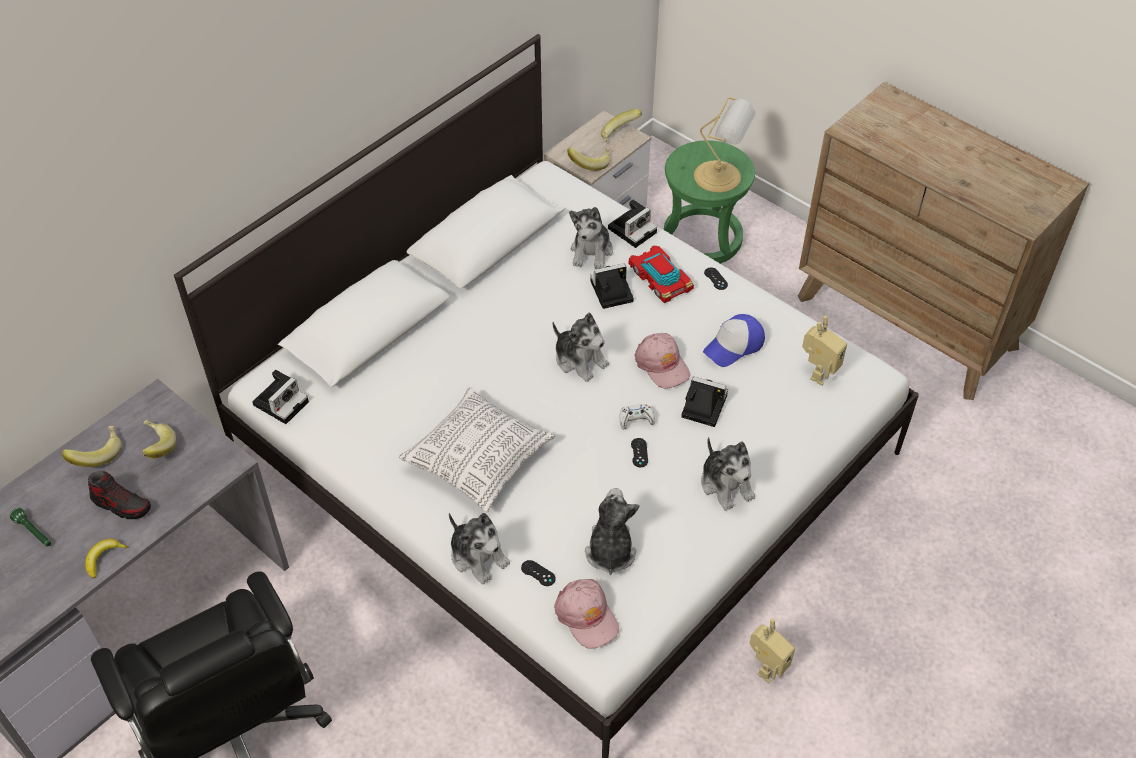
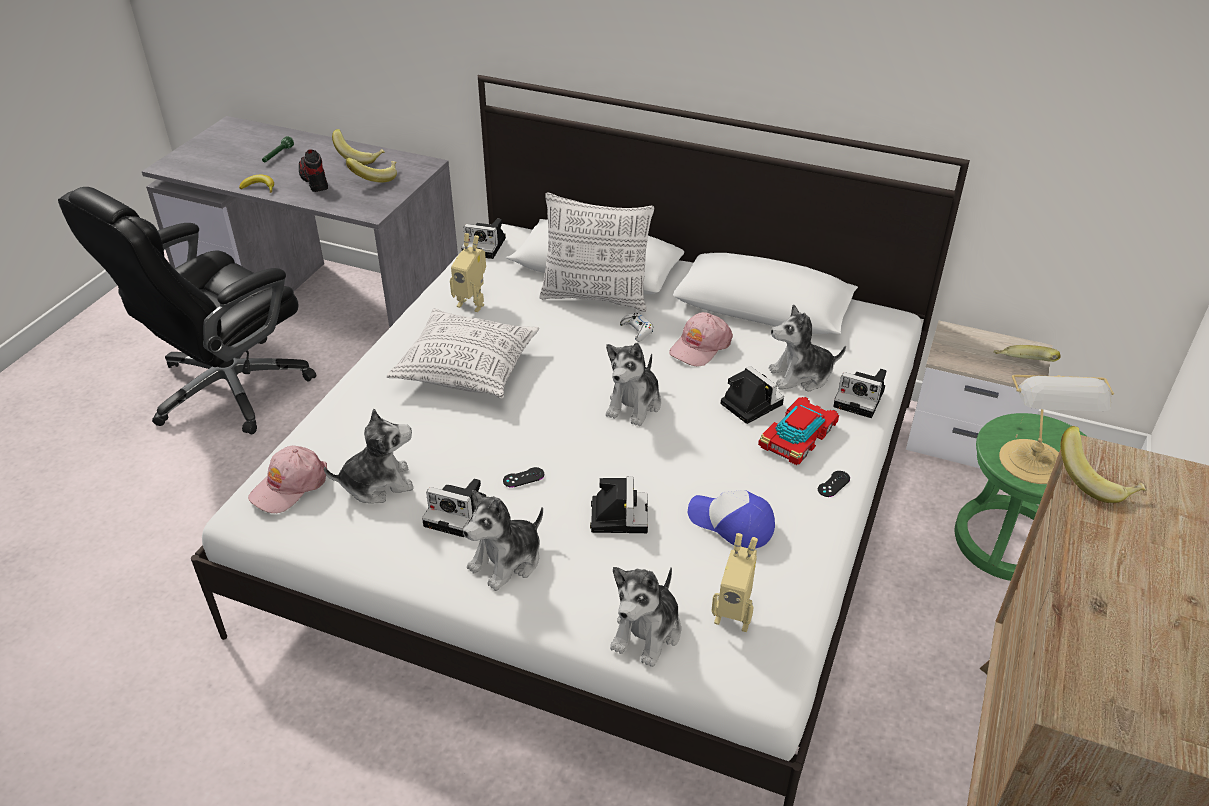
camera: 70 degrees right, 10 degrees down
shoe [88,471,151,519] -> shoe turned 150 degrees clockwise [299,149,328,192]
plush toy [449,513,510,585] -> plush toy moved to [610,567,681,667]
black game controller [521,560,556,586] -> none
banana [567,147,610,171] -> banana moved to [1060,426,1146,503]
white game controller [620,404,655,429] -> white game controller moved to [620,313,653,342]
pink cap [634,333,690,389] -> pink cap moved to [669,312,733,366]
toy robot [749,619,795,683] -> toy robot moved to [450,233,486,312]
none -> camera [422,479,486,537]
none -> pillow [539,192,654,312]

